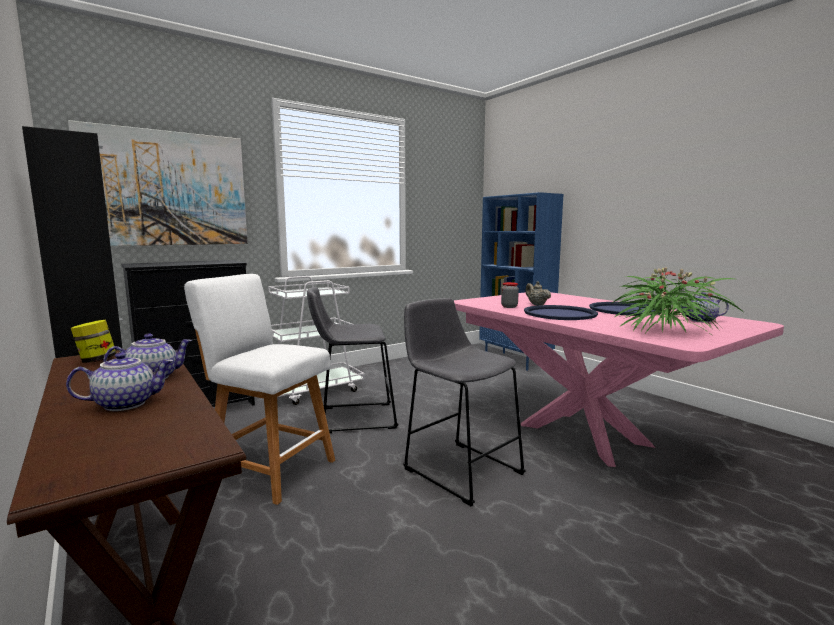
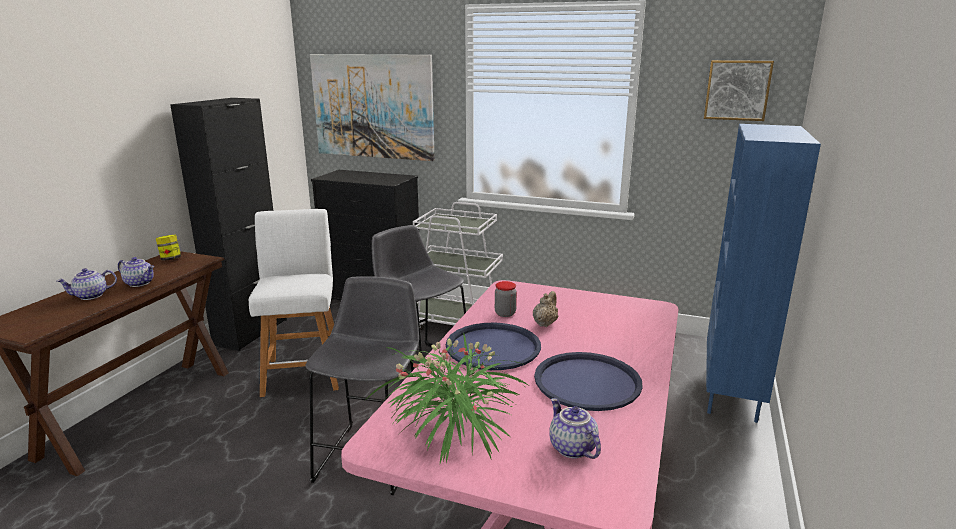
camera: 55 degrees right, 10 degrees up
teapot [66,352,173,411] -> teapot turned 120 degrees clockwise [57,268,117,300]
none -> picture [704,60,774,121]

